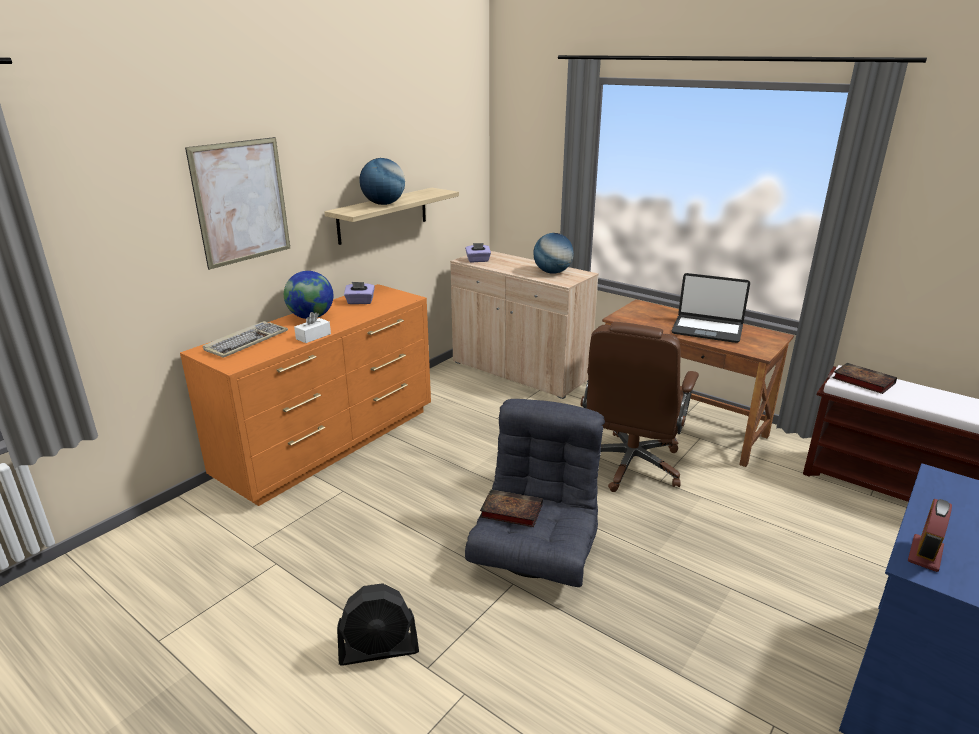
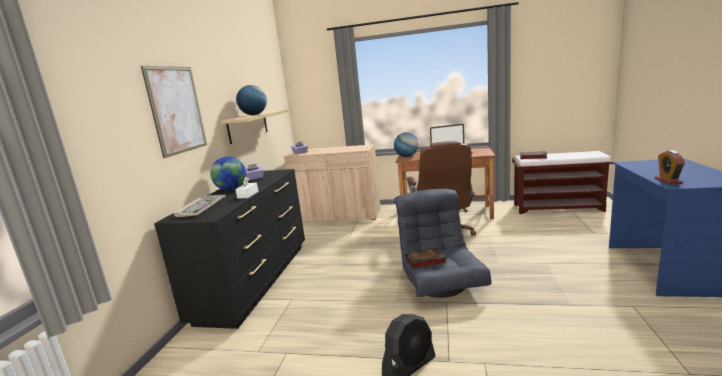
camera: 25 degrees left, 10 degrees down
orange dresser [180,284,431,506] -> black dresser [154,169,305,329]
globe [533,233,574,274] -> globe moved to [394,132,419,157]

